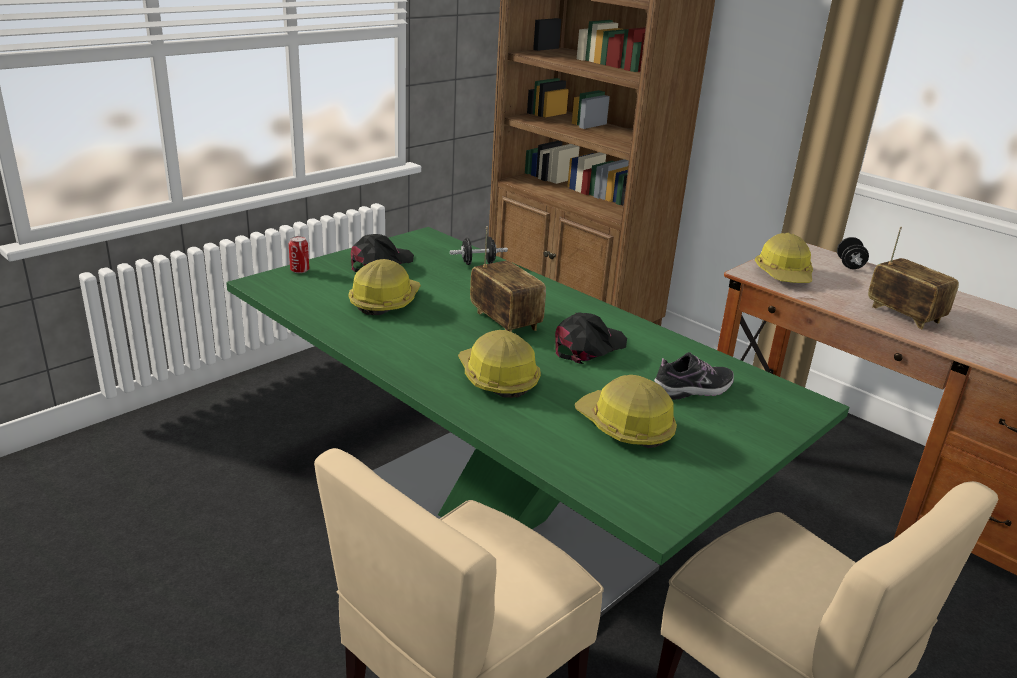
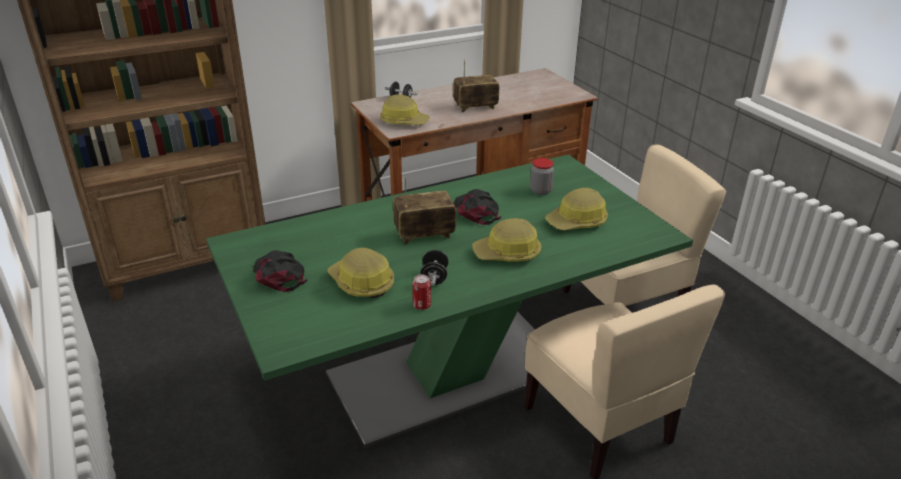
camera: 70 degrees left, 5 degrees up
can [289,236,309,273] -> can moved to [413,274,431,310]
black dumbbell [450,237,508,265] -> black dumbbell moved to [421,250,449,286]
shoe [654,352,734,400] -> jar [530,158,554,195]

